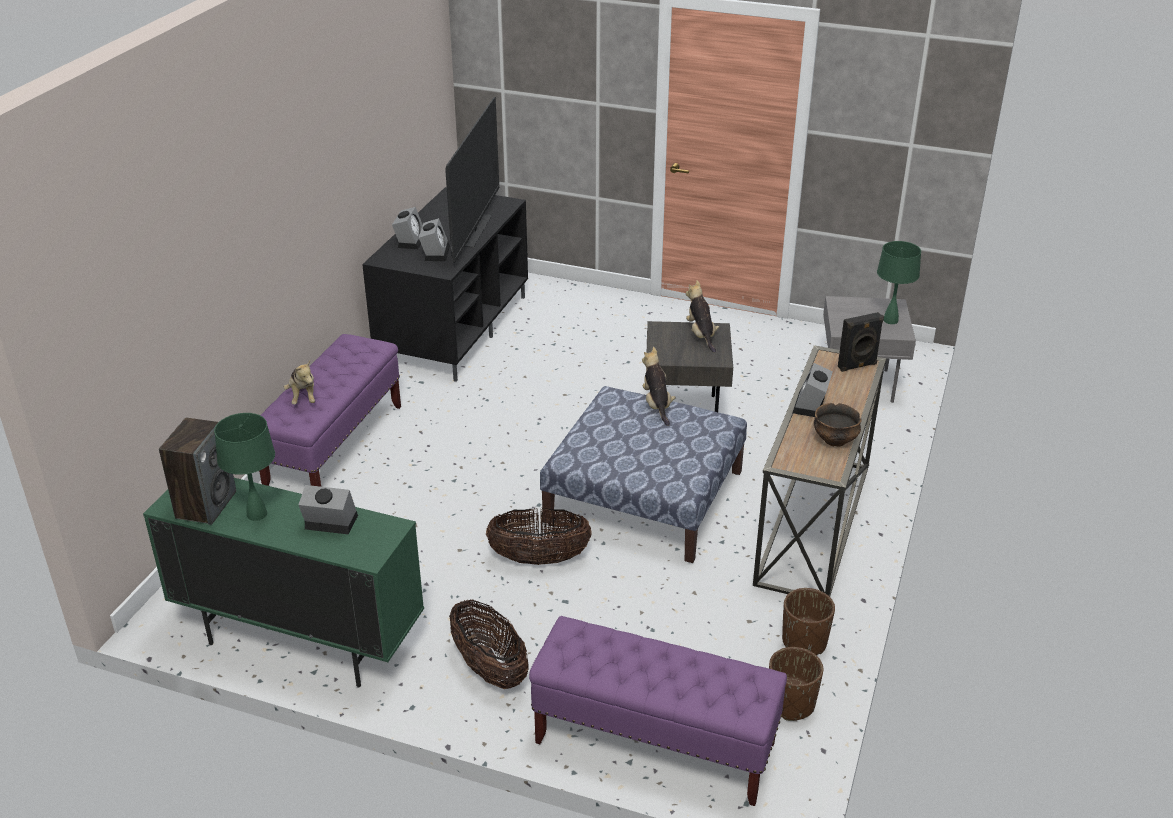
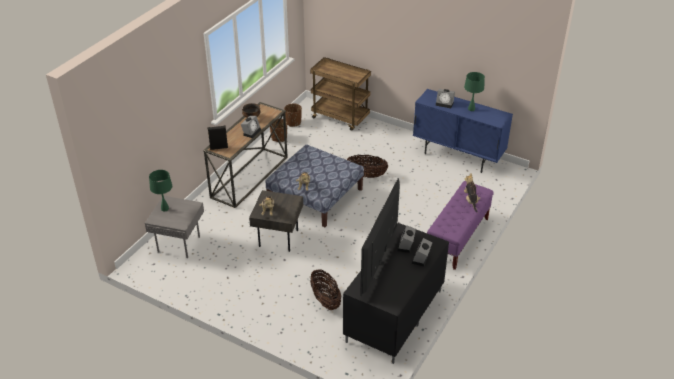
camera: 170 degrees left, 5 degrees up
green cabinet [143,478,424,688] -> blue cabinet [413,89,513,173]
speaker [159,418,236,525] -> none
basket [449,599,529,689] -> basket moved to [310,269,341,310]
purple bench [529,616,787,806] -> brown cart [310,57,371,131]

